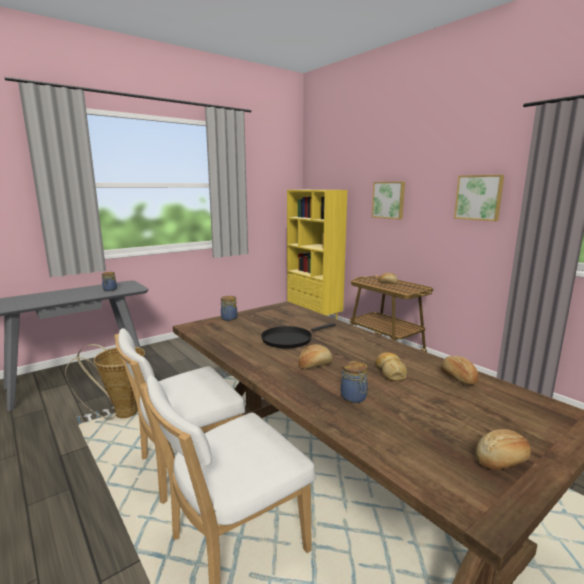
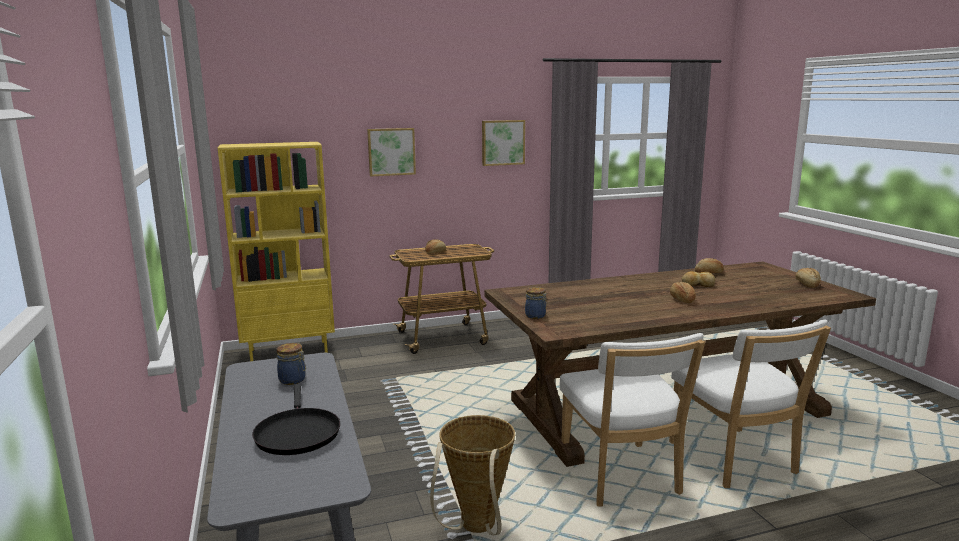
camera: 70 degrees left, 0 degrees up
black frying pan [261,323,336,349] -> black frying pan moved to [252,385,340,455]
jar [341,361,368,403] -> none

